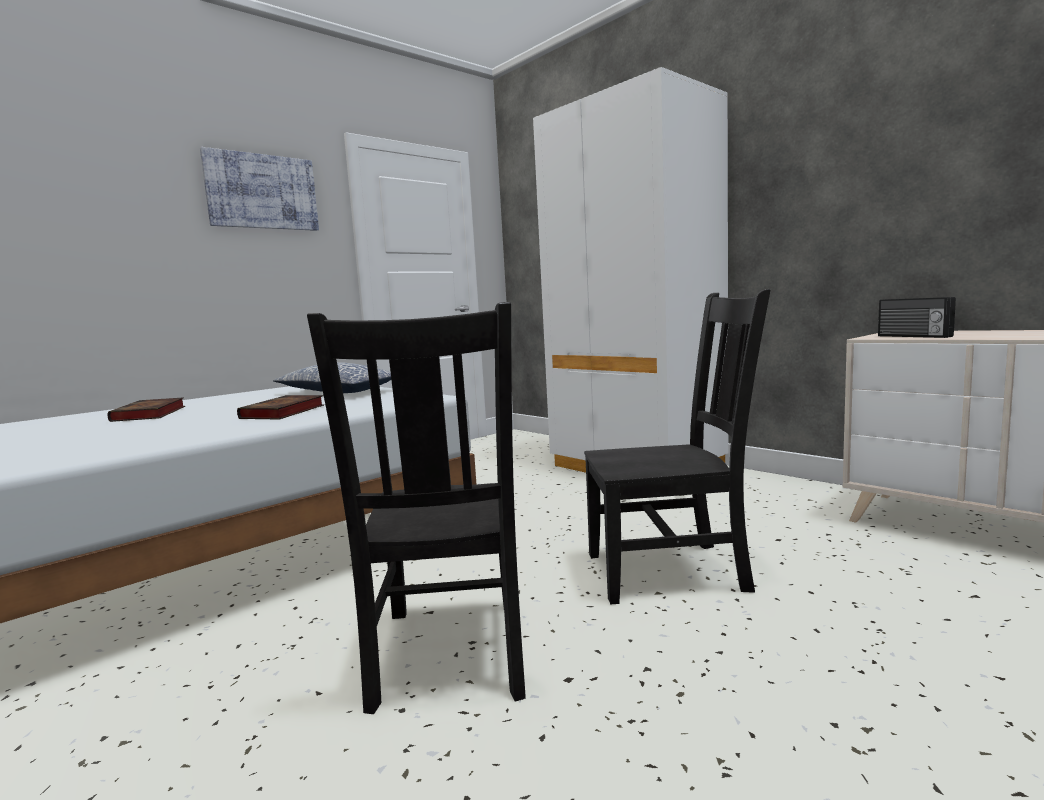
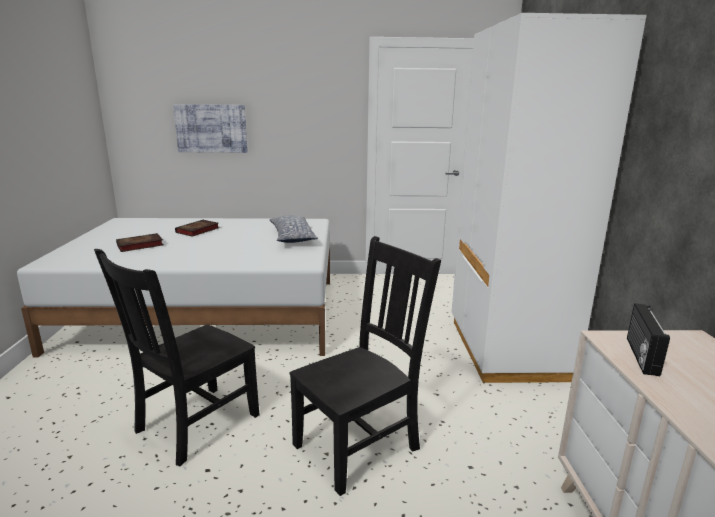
camera: 40 degrees right, 10 degrees up
picture [200,147,319,231] -> picture moved to [173,104,248,153]
book [237,395,324,420] -> book moved to [116,233,163,252]
black chair [584,289,771,604] -> black chair turned 75 degrees counterclockwise [289,236,441,496]

